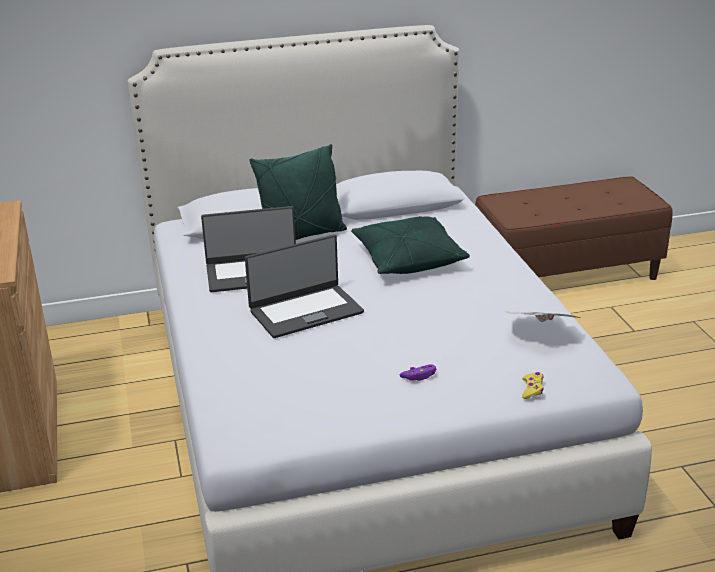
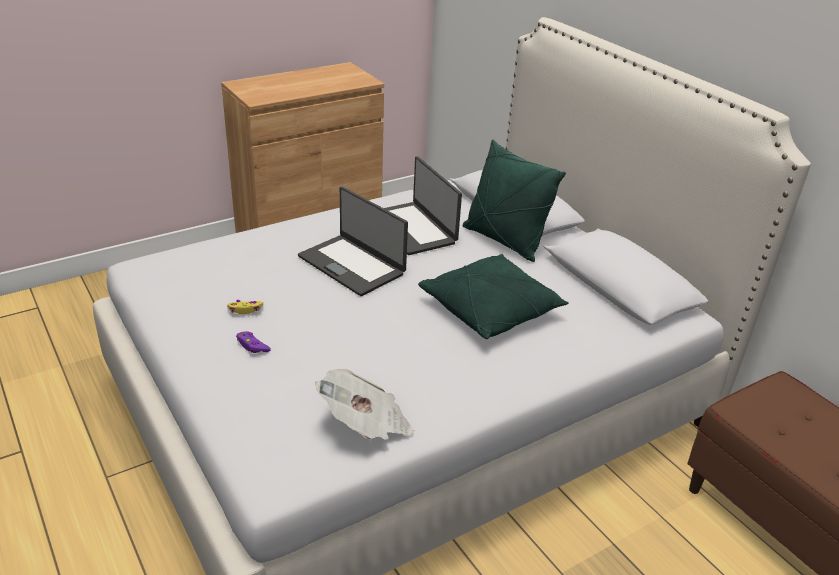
camera: 70 degrees right, 5 degrees up
yellow game controller [522,372,544,399] -> yellow game controller moved to [227,300,263,314]

